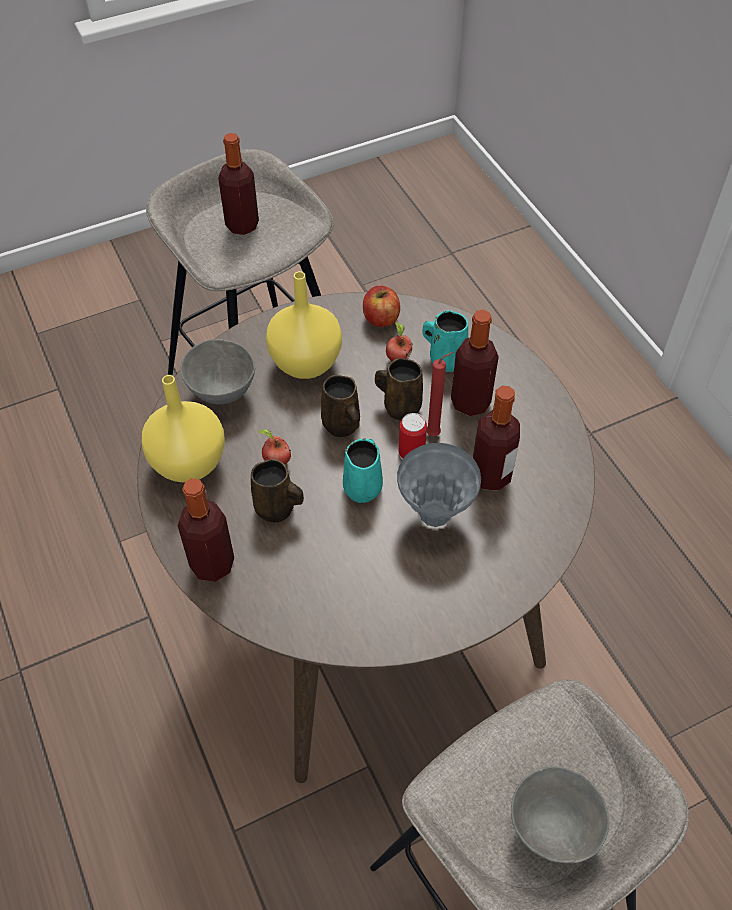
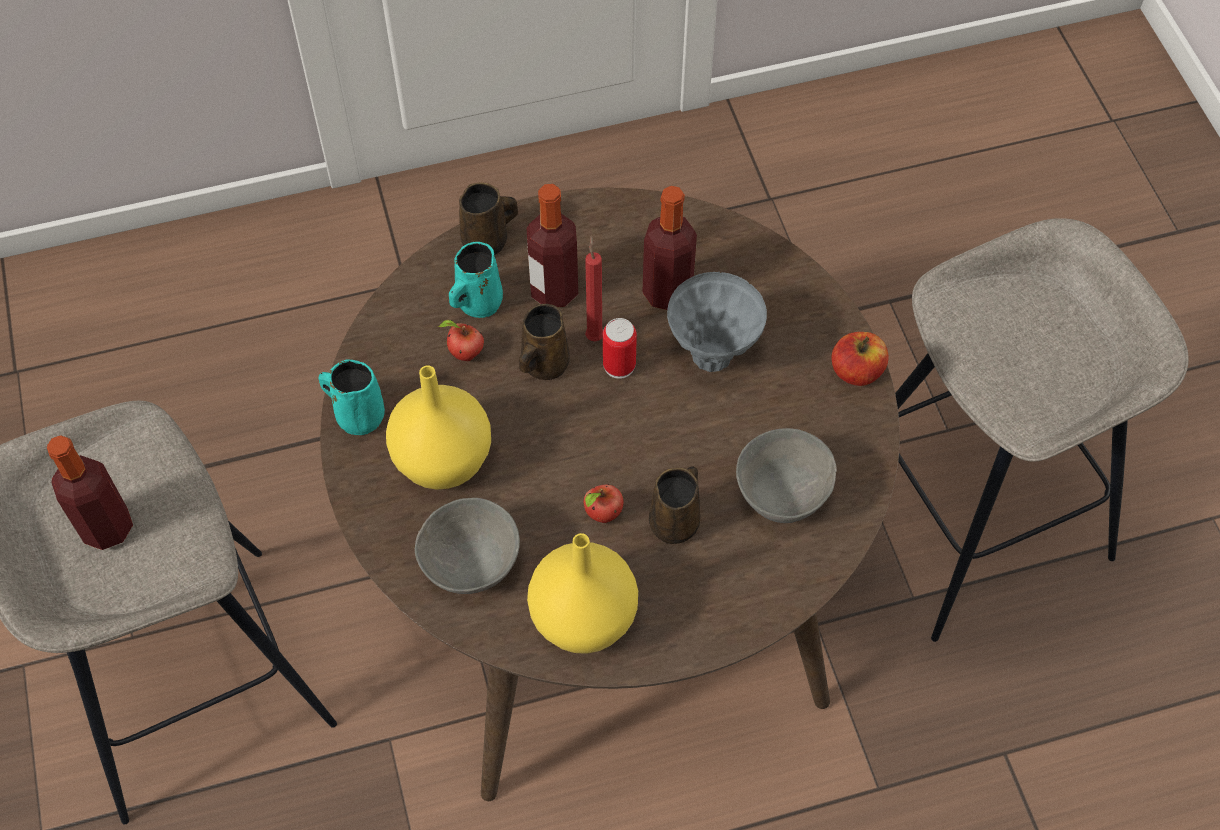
camera: 80 degrees left, 5 degrees up
bottle [178,478,234,582] -> none
brown mug [321,375,360,437] -> brown mug moved to [459,182,518,255]
turquoise mug [343,438,383,503] -> turquoise mug moved to [319,359,385,435]
apple [363,286,400,327] -> apple moved to [832,332,889,386]
grey bowl [511,767,609,863] -> grey bowl moved to [736,428,837,523]

